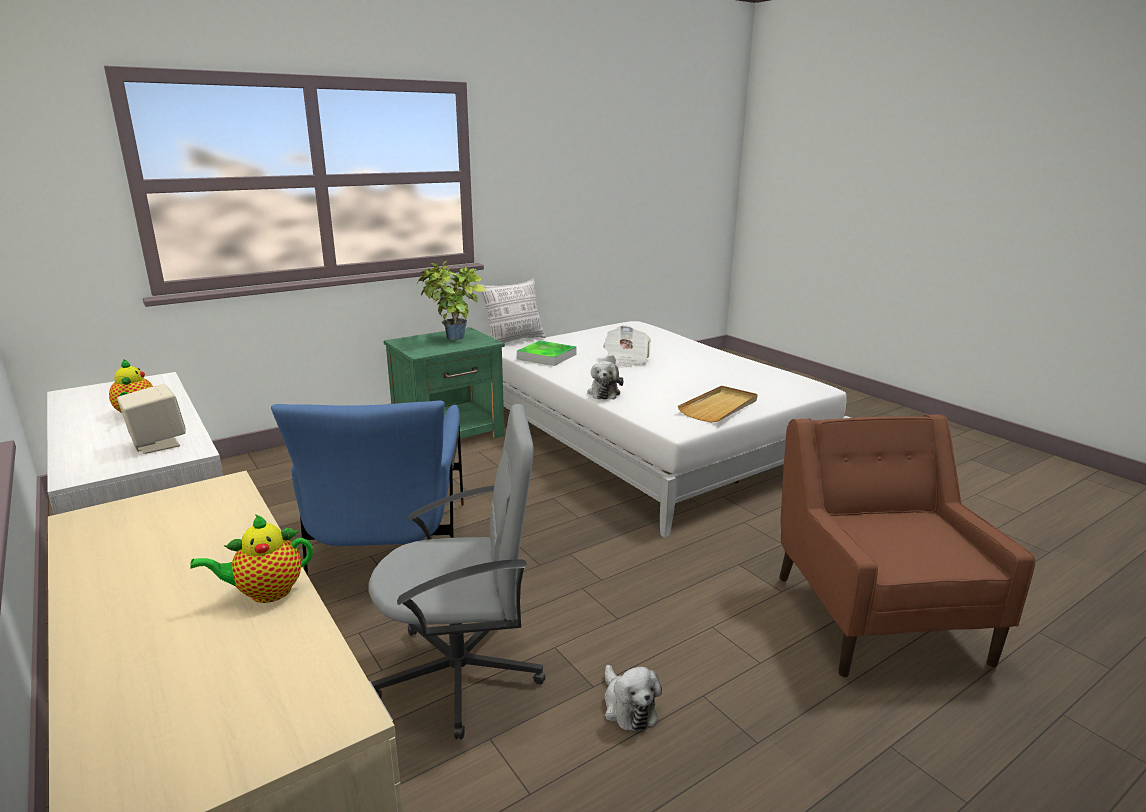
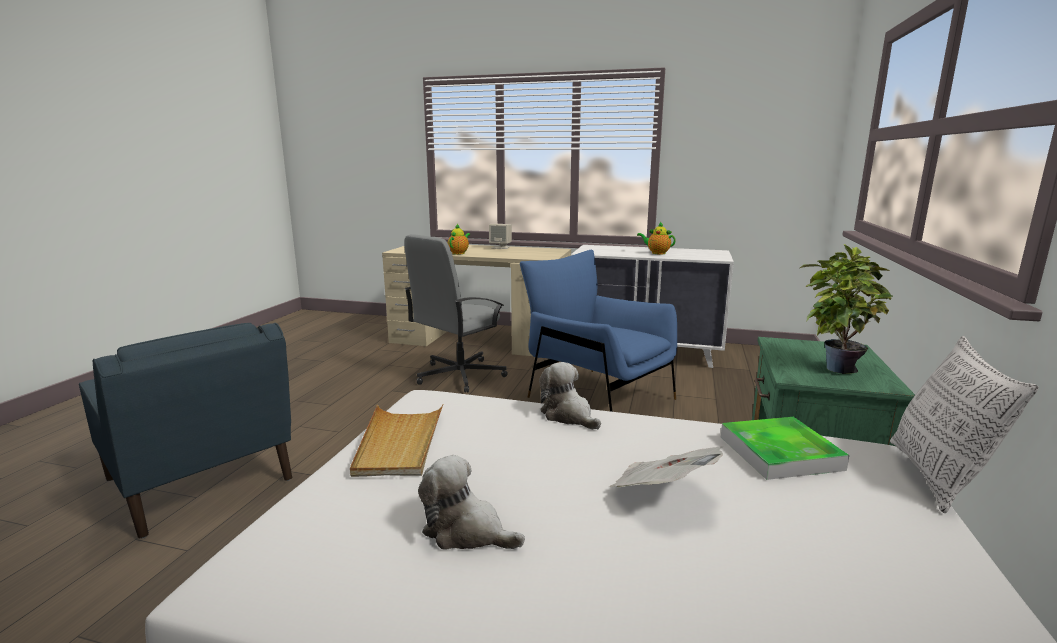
camera: 140 degrees right, 5 degrees down
beige speaker [117,384,186,454] -> beige speaker moved to [489,224,512,249]
plush toy [605,665,662,732] -> plush toy moved to [418,455,525,549]
brown armchair [779,414,1036,678] -> blue armchair [79,323,292,539]

